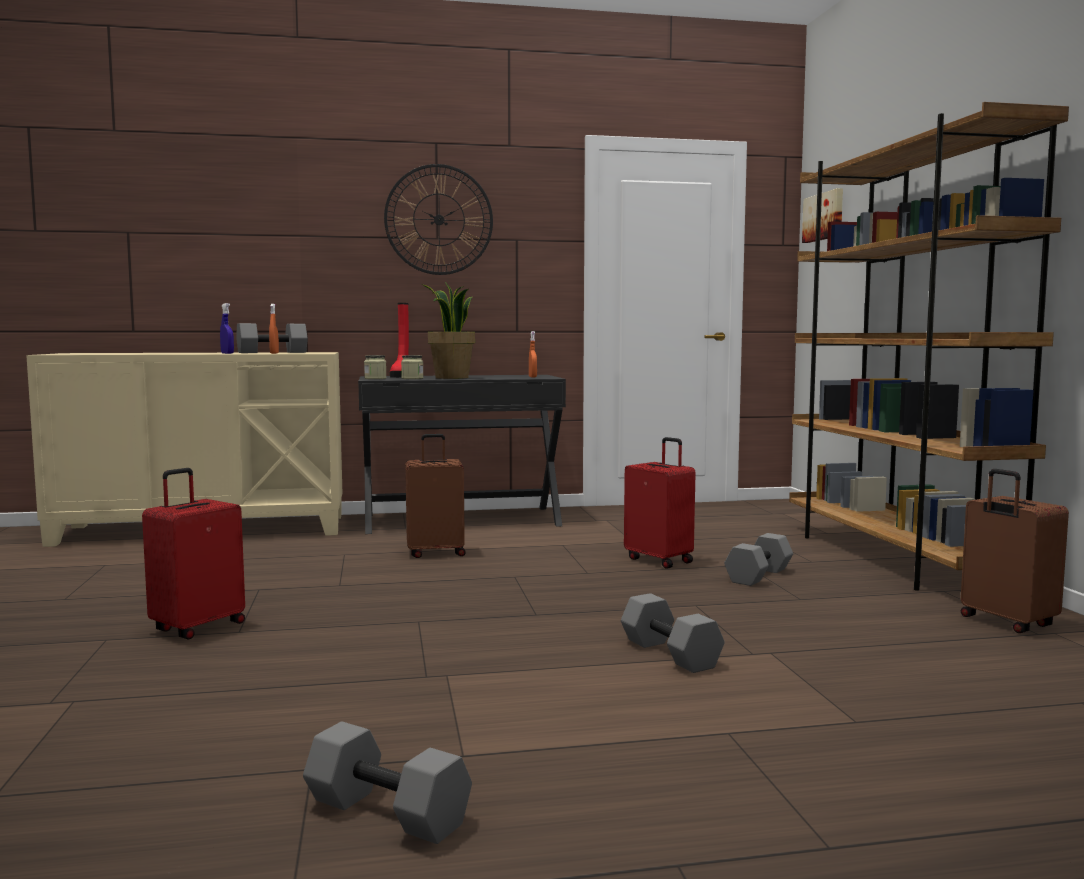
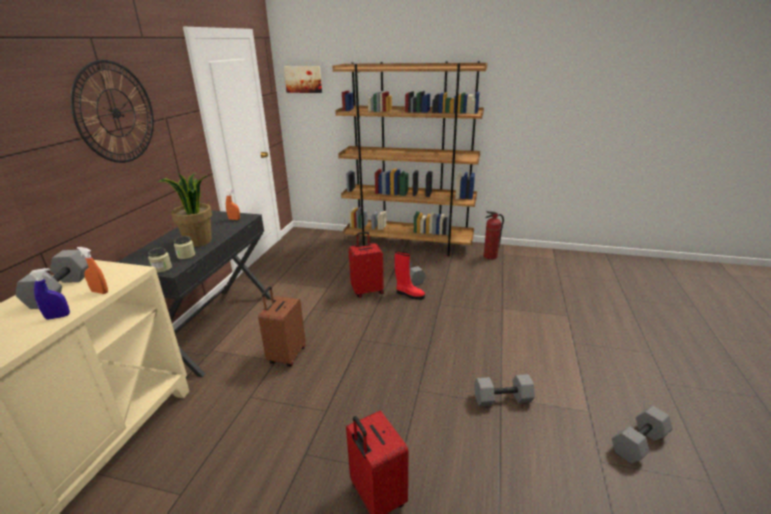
camera: 65 degrees left, 20 degrees up
red boot [390,303,409,378] -> red boot moved to [395,251,425,300]
grey dumbbell [621,593,725,673] -> grey dumbbell moved to [474,374,535,406]
brown suitcase [961,469,1069,633] -> fire extinguisher [484,211,504,260]

